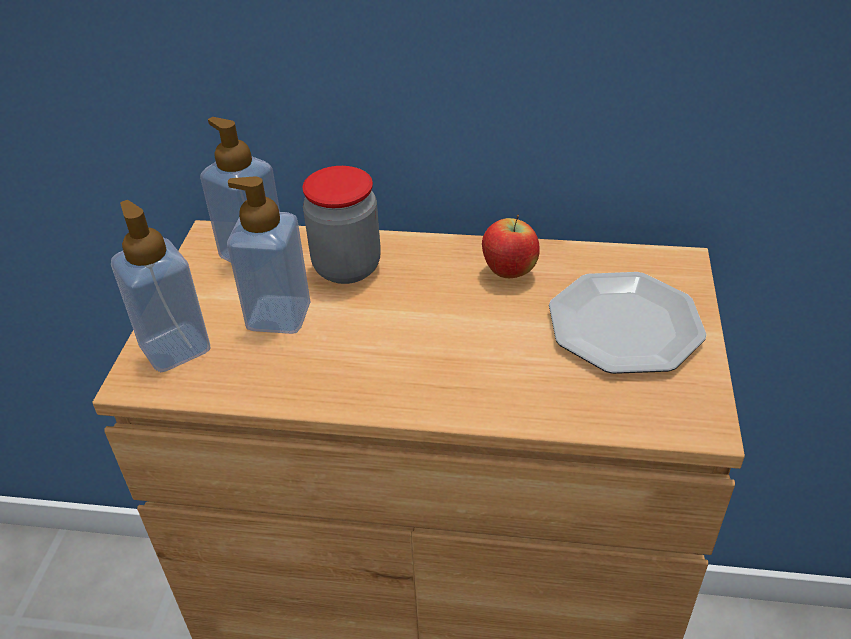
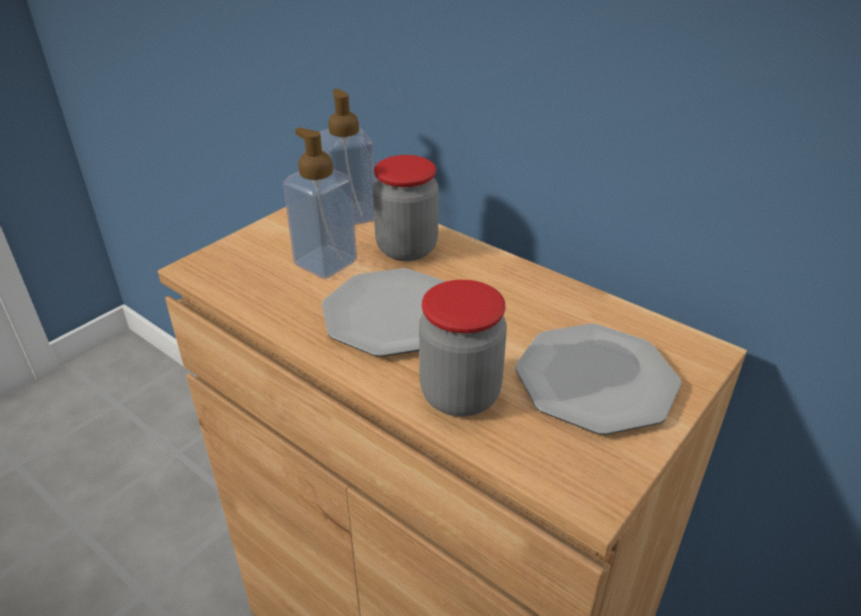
camera: 30 degrees right, 5 degrees down
soap dispenser [111,200,210,372] -> none
apple [482,215,540,278] -> none
none -> plate [322,268,446,357]
none -> jar [419,280,507,417]

